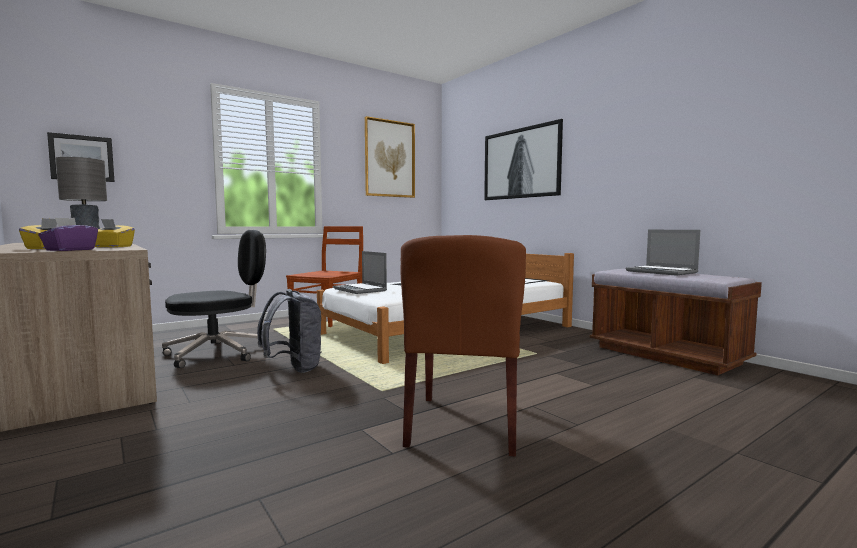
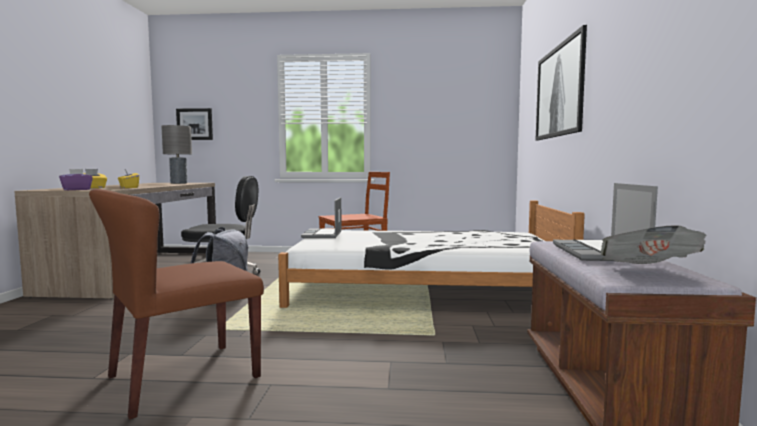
camera: 40 degrees right, 0 degrees up
picture [365,116,415,198] -> none
none -> newspaper [600,225,706,264]

